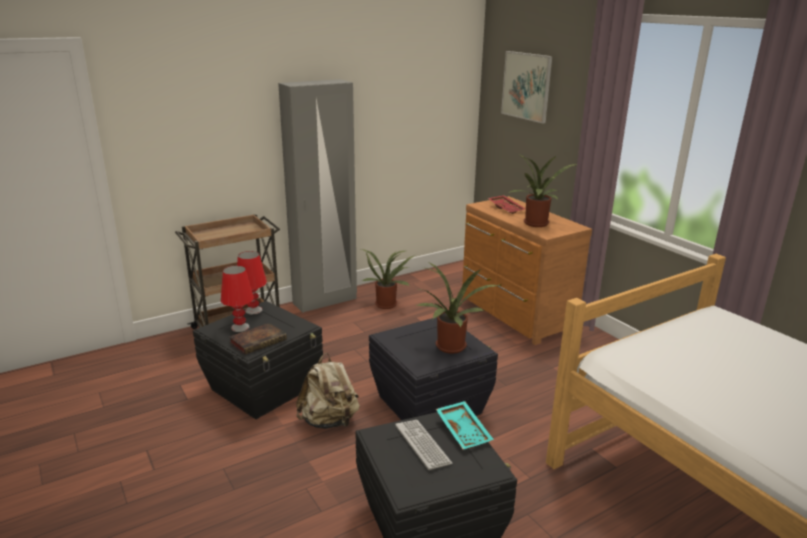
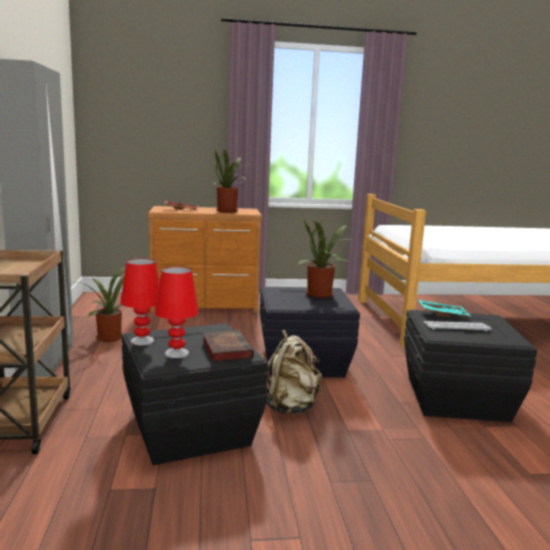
camera: 65 degrees left, 10 degrees down
picture [501,51,552,123] -> none

